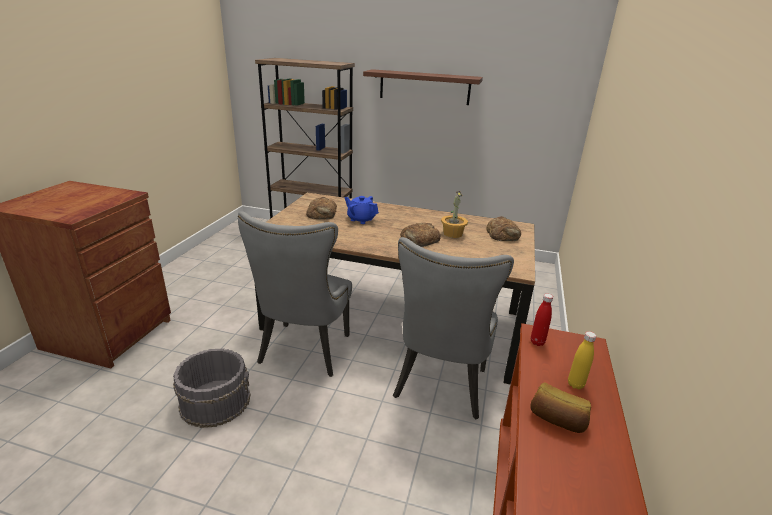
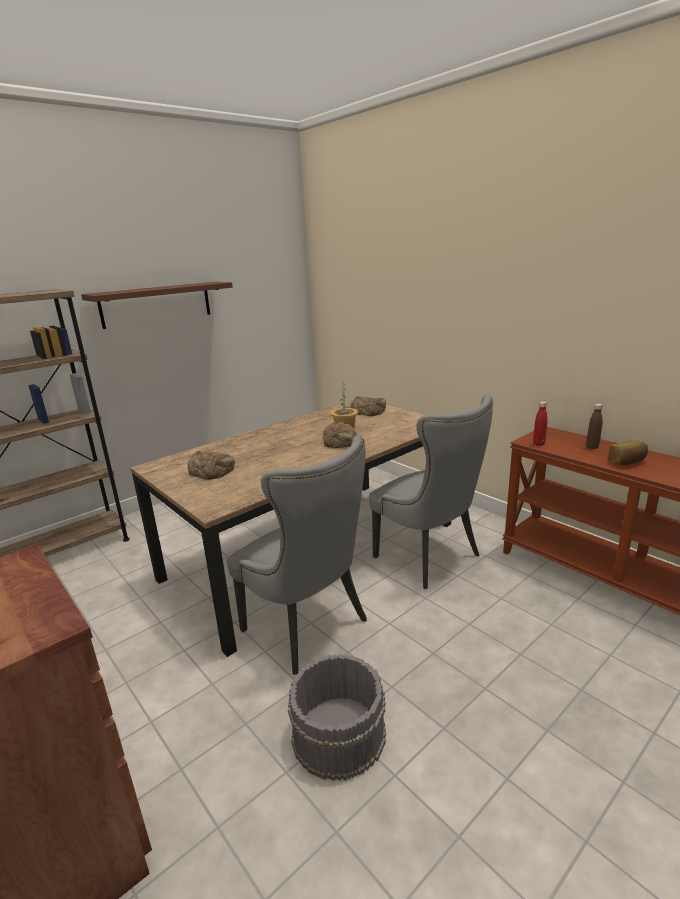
camera: 55 degrees left, 5 degrees down
blue teapot [345,196,379,224] -> none
yellow bottle [568,331,596,389] -> brown bottle [586,404,603,449]

